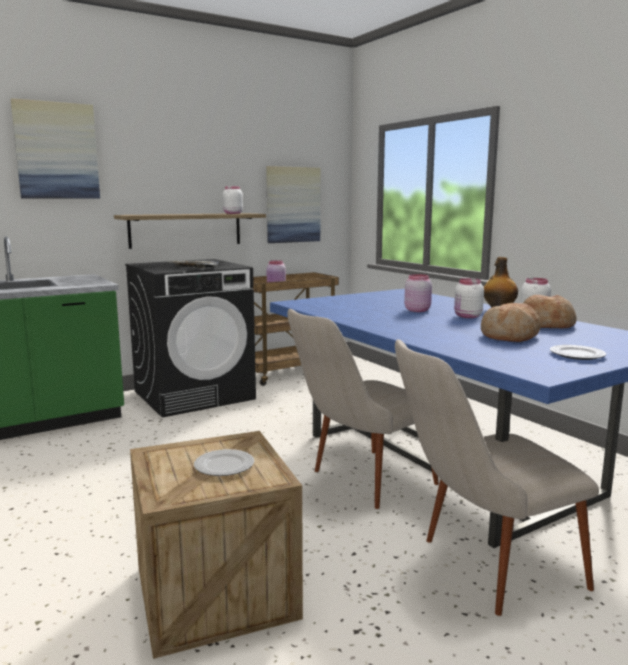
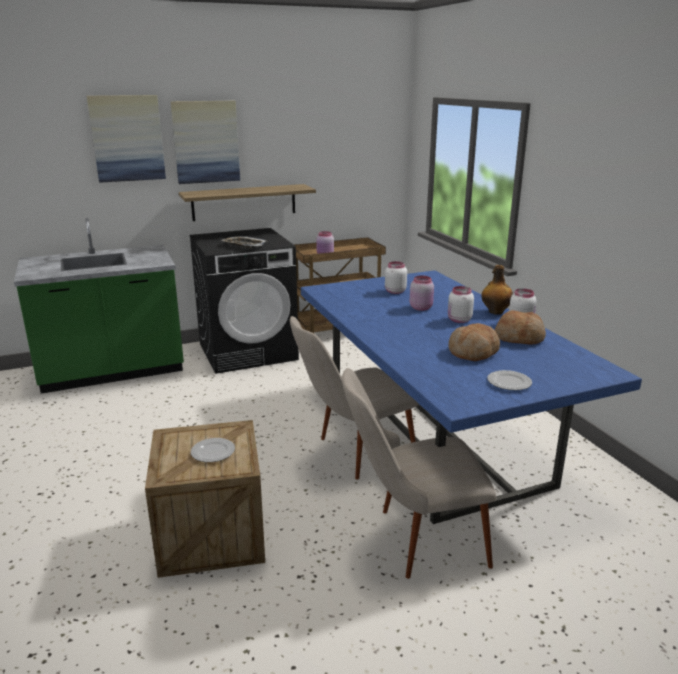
camera: 10 degrees right, 10 degrees up
white jar [223,186,243,214] -> white jar moved to [385,261,407,294]
picture [266,166,321,243] -> picture moved to [171,101,240,184]

